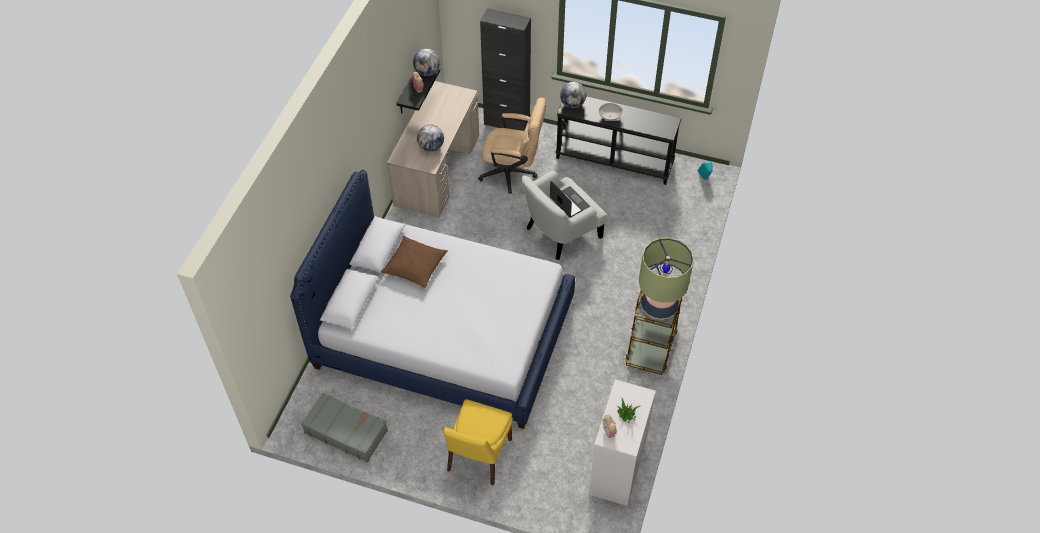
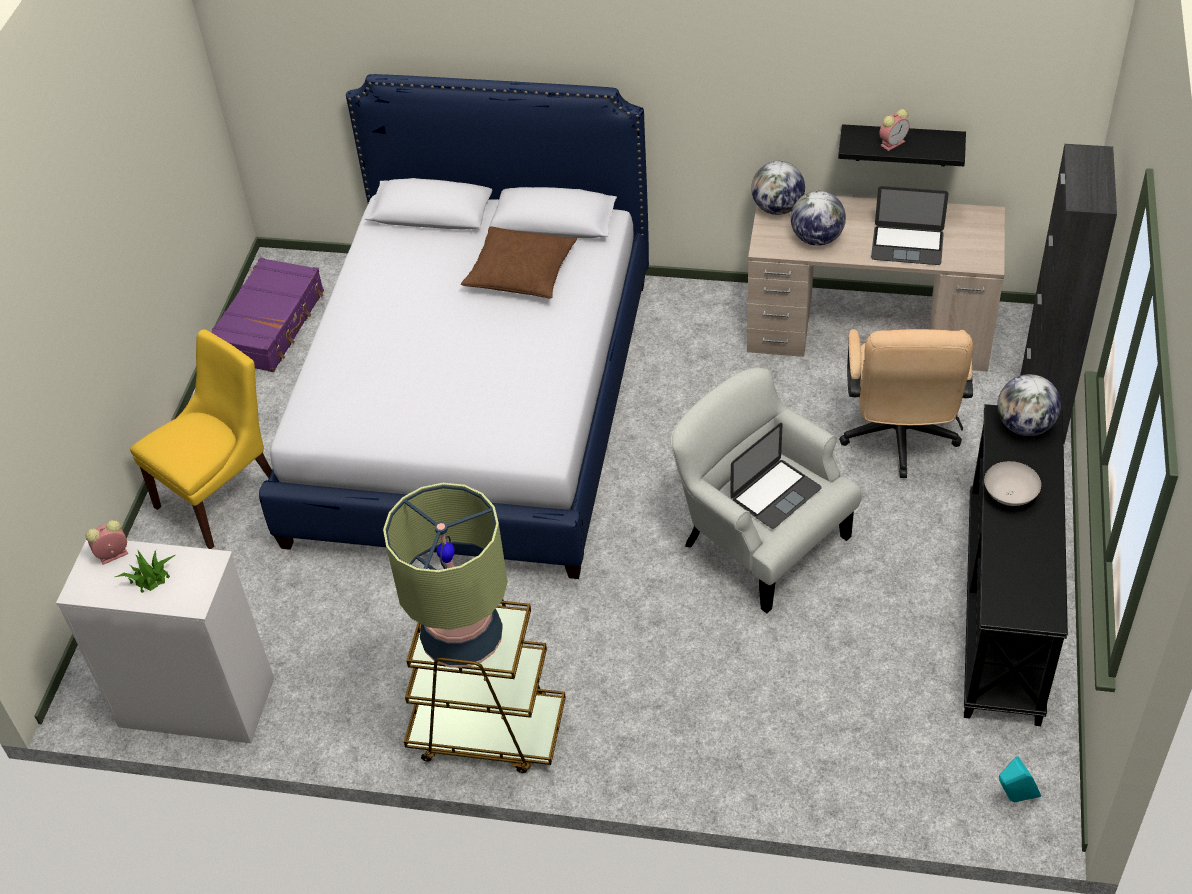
camera: 85 degrees right, 5 degrees down
grey suitcase [301,393,388,462] -> purple suitcase [211,257,324,372]
globe [413,49,440,76] -> globe moved to [751,161,805,215]
yellow chair [443,399,513,486] -> yellow chair turned 120 degrees clockwise [130,329,272,549]
none -> laptop [871,186,949,265]

